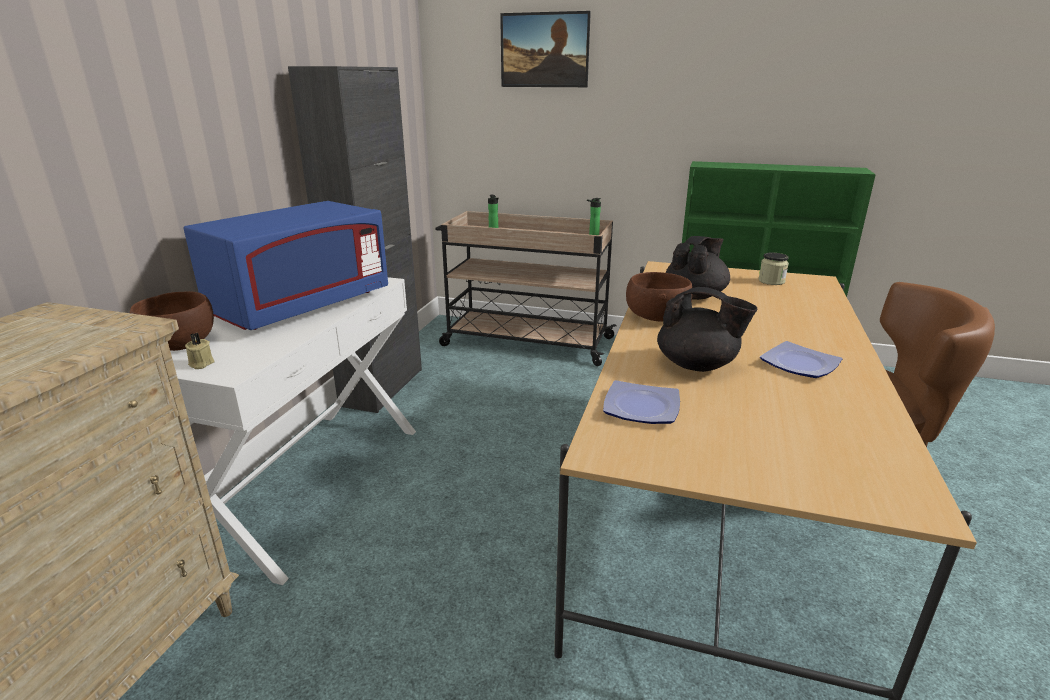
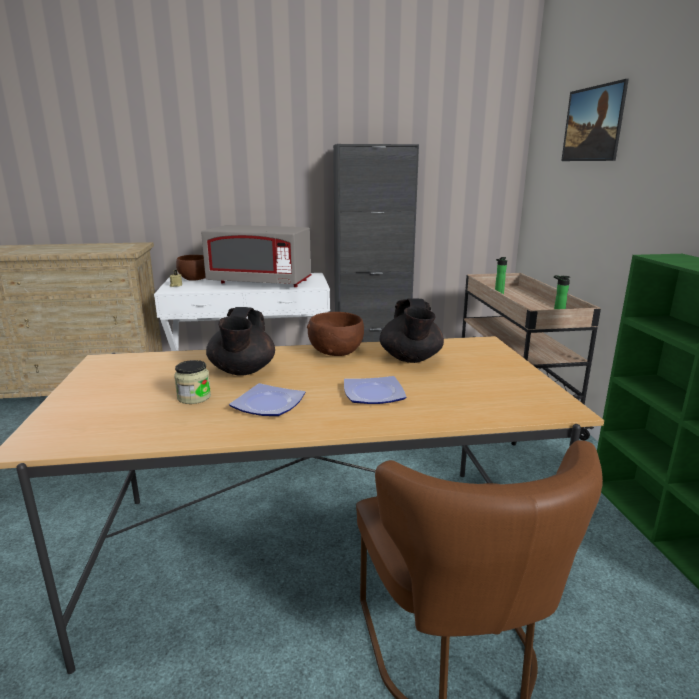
camera: 65 degrees right, 5 degrees down
blue microwave [183,201,388,330] -> grey microwave [201,225,311,287]
plate [603,380,680,424] -> plate moved to [344,376,406,404]
black teapot [666,236,730,300] -> black teapot turned 75 degrees clockwise [380,298,444,363]
jar [758,253,789,285] -> jar moved to [174,360,211,404]

